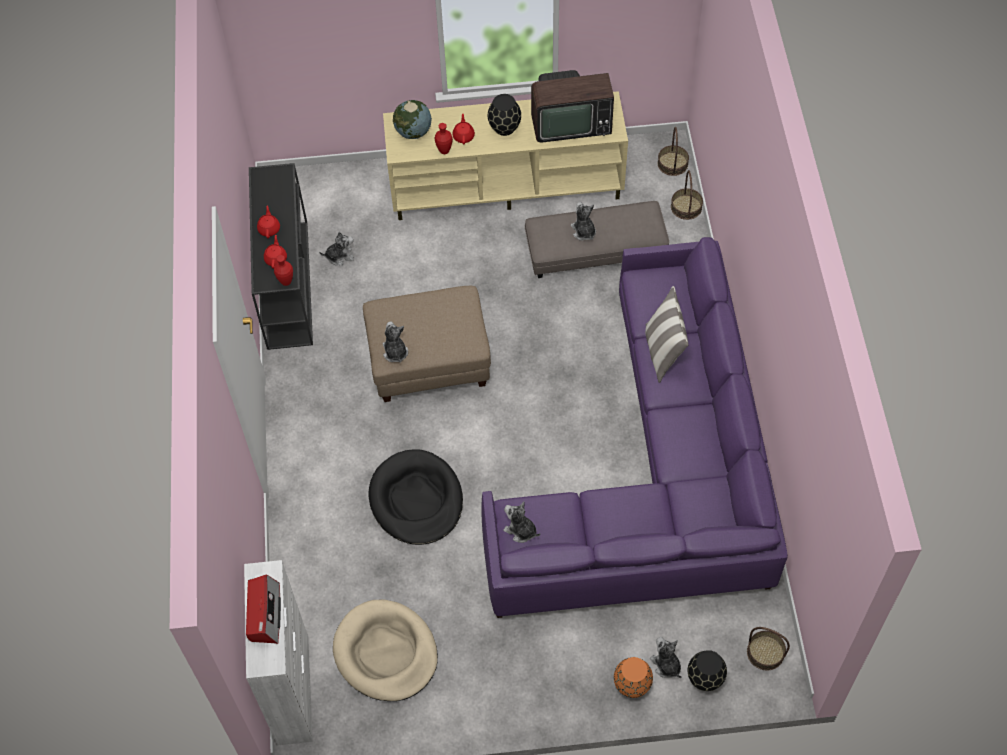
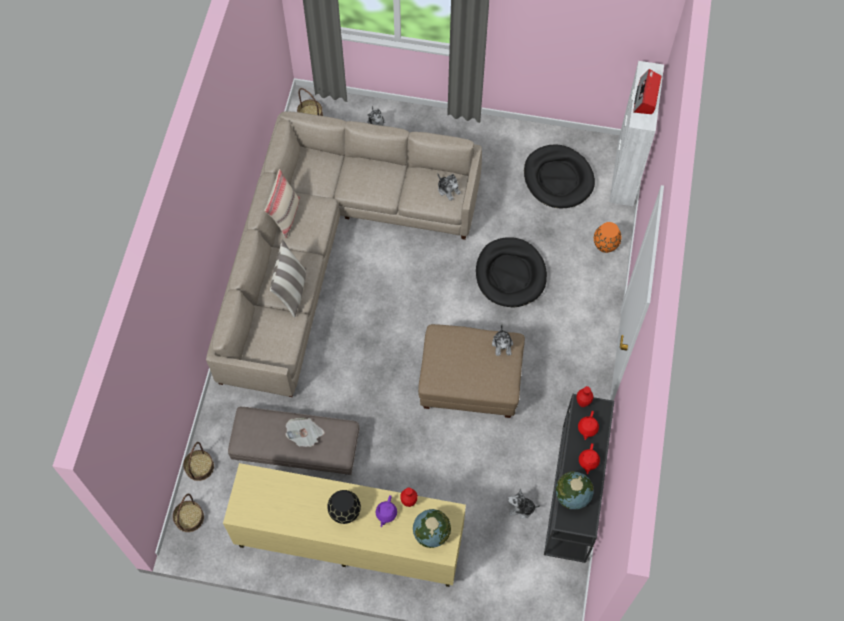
camera: 165 degrees left, 5 degrees up
beige dog bed [333,600,438,701] -> black dog bed [524,144,595,208]
red teapot [453,114,475,145] -> purple teapot [376,495,397,527]
purple sofa [481,237,788,618] -> beige sofa [206,111,482,397]
television [531,70,614,142] -> none
plush toy [571,202,596,241] -> newspaper [285,418,324,447]
orange vase [614,657,653,698] -> orange vase moved to [594,222,622,253]
black vase [688,650,727,691] -> none
none -> beige pillow [264,169,300,238]
none -> globe [556,472,594,509]

